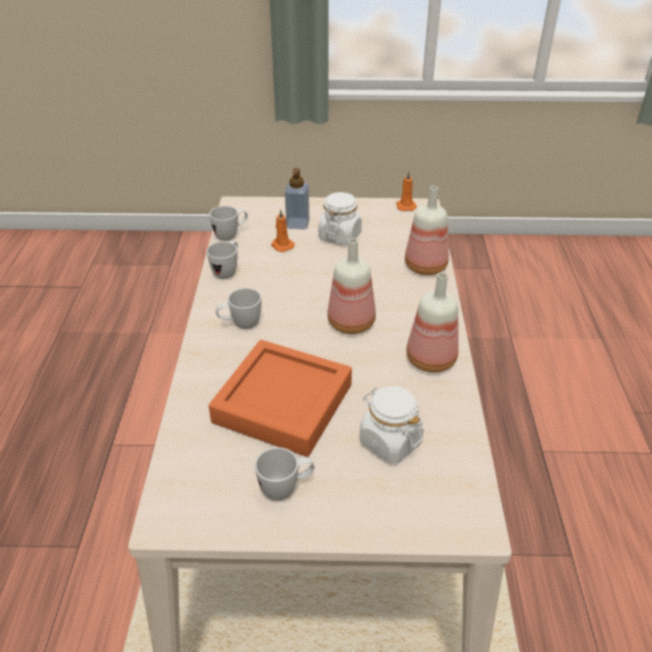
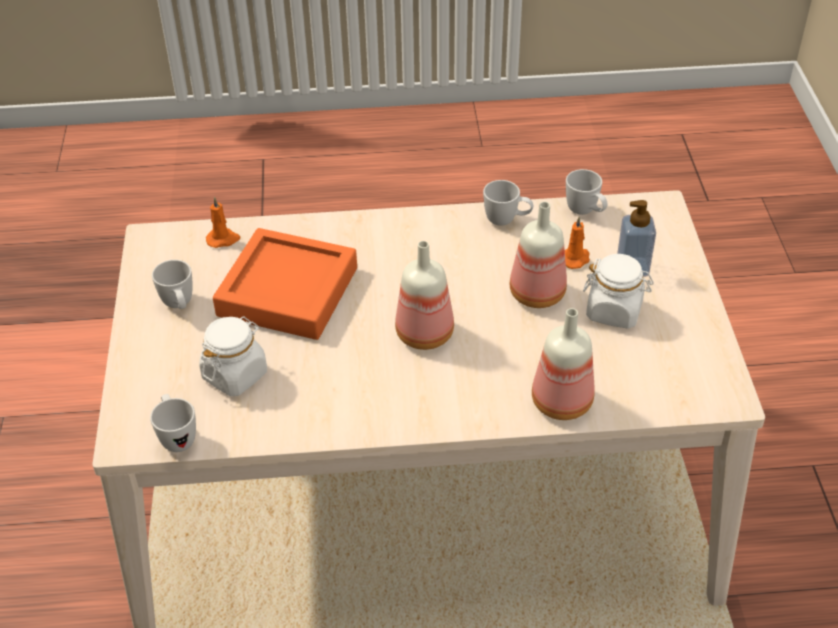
camera: 85 degrees right, 5 degrees up
white mug [216,288,261,329] -> white mug moved to [150,394,196,452]
orange candle [396,172,417,211] -> orange candle moved to [206,197,241,248]
bottle [406,272,459,373] -> bottle moved to [510,202,567,308]

